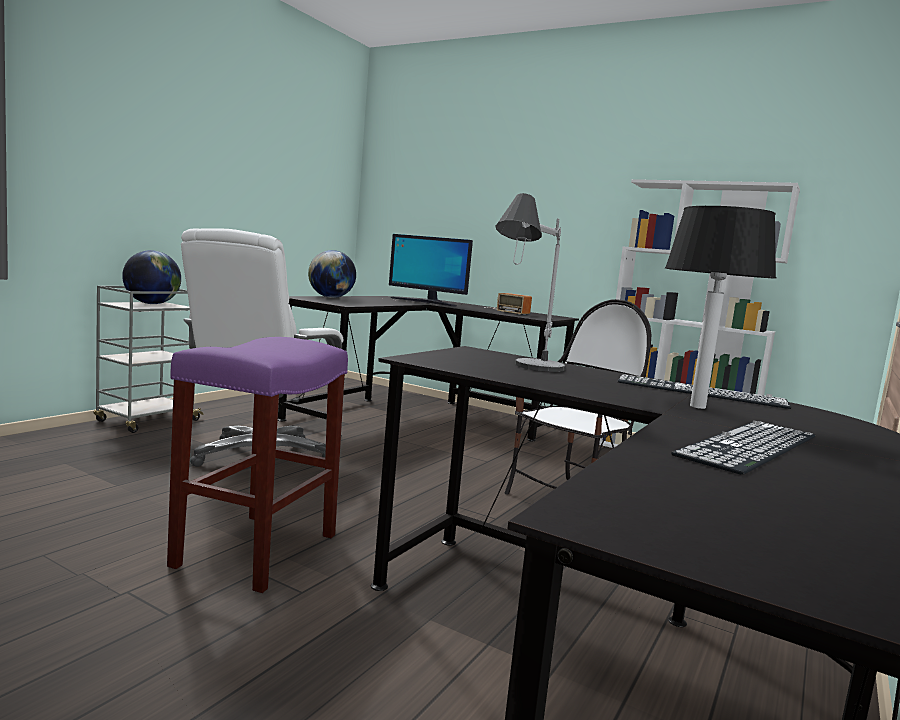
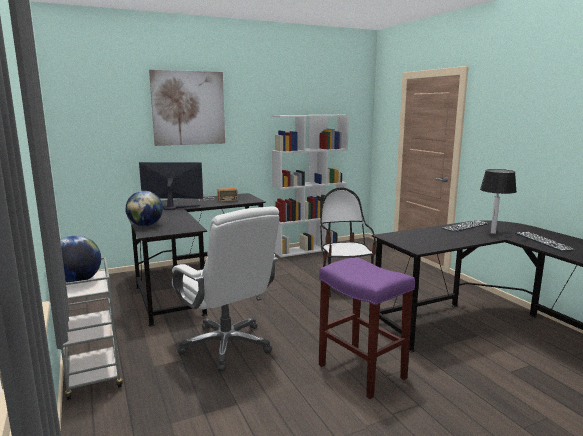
camera: 55 degrees left, 5 degrees up
monitor [389,234,473,307] -> monitor turned 150 degrees counterclockwise [139,162,203,210]
table lamp [495,193,566,372] -> none
none -> picture [149,70,225,146]

